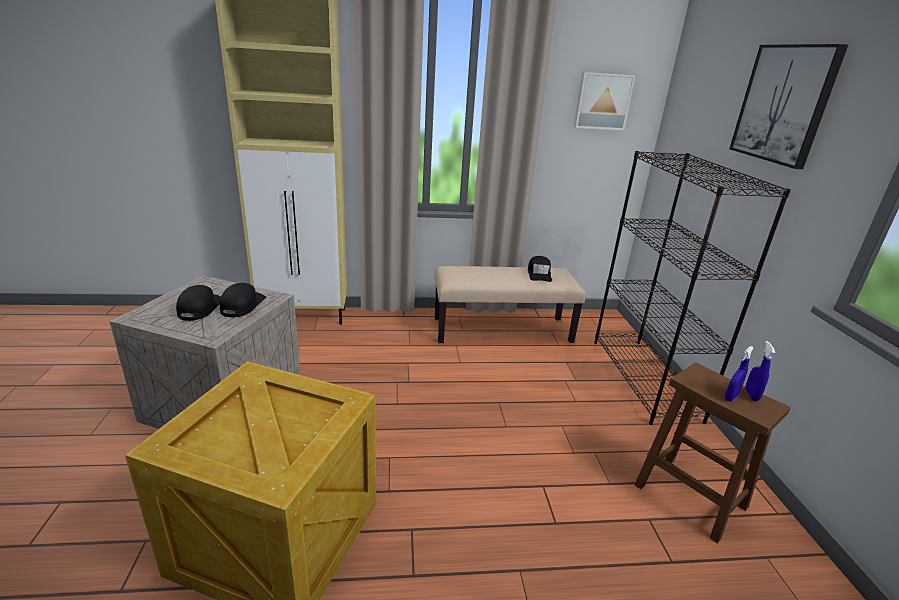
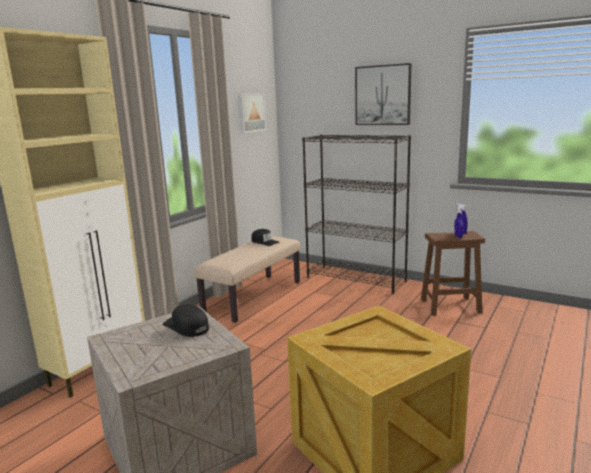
camera: 50 degrees left, 10 degrees down
black cap [176,285,221,321] -> none

